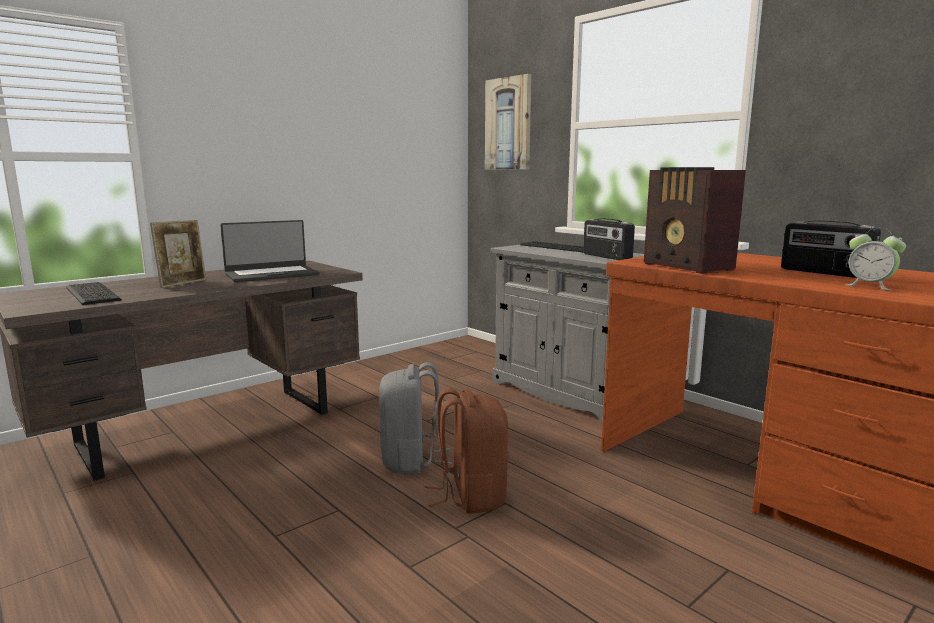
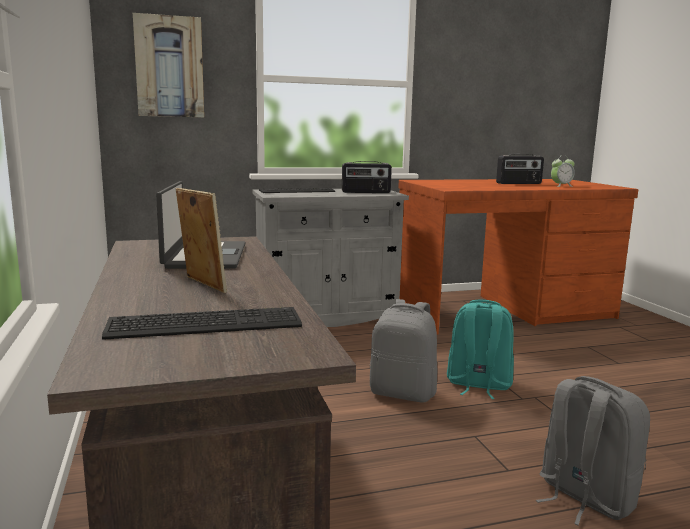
camera: 65 degrees left, 0 degrees up
brown backpack [425,388,509,514] -> turquoise backpack [447,300,514,399]
radio [644,167,746,274] -> none
none -> grey backpack [536,376,650,525]

